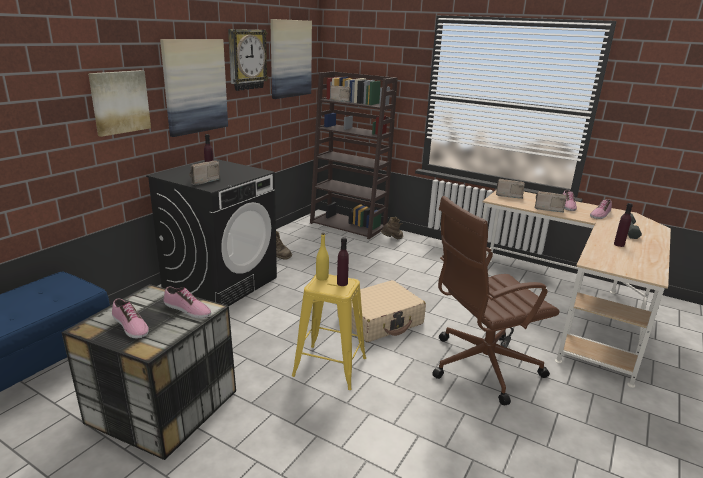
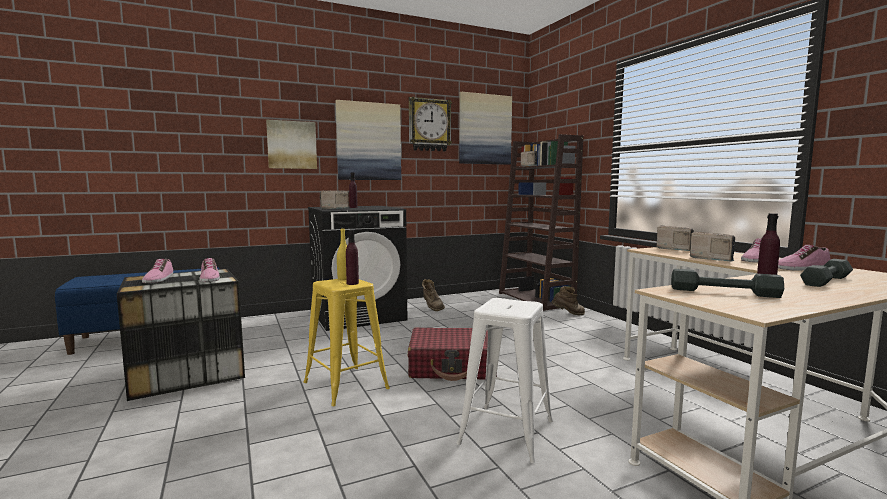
camera: 35 degrees right, 15 degrees down
beige suitcase [337,280,426,342] -> red suitcase [408,327,497,381]
brown office chair [432,196,559,406] -> white stool [456,298,553,463]
none -> grey dumbbell [671,269,784,298]

